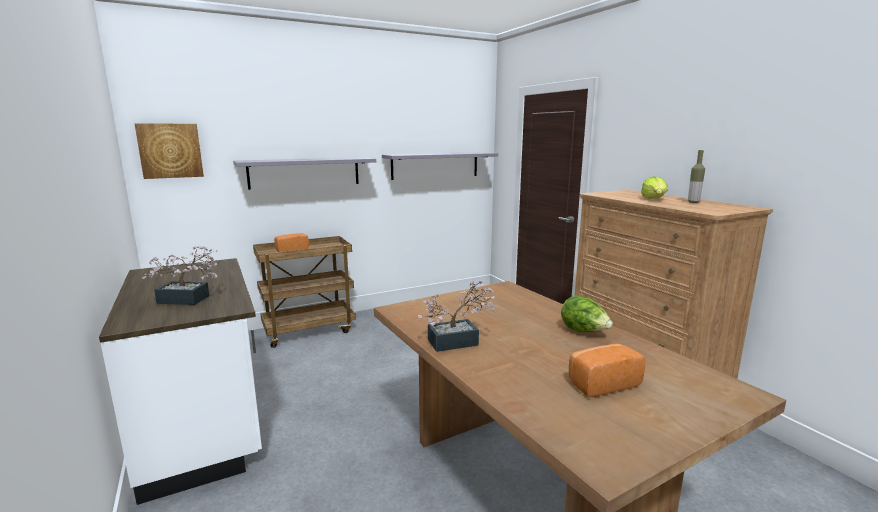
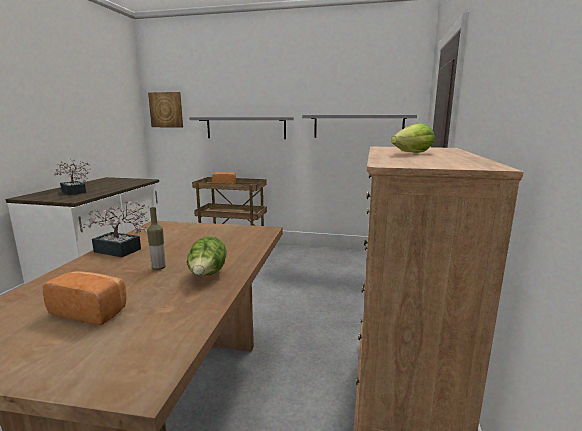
camera: 40 degrees right, 0 degrees up
bottle [688,150,705,203] -> bottle moved to [147,207,166,270]

